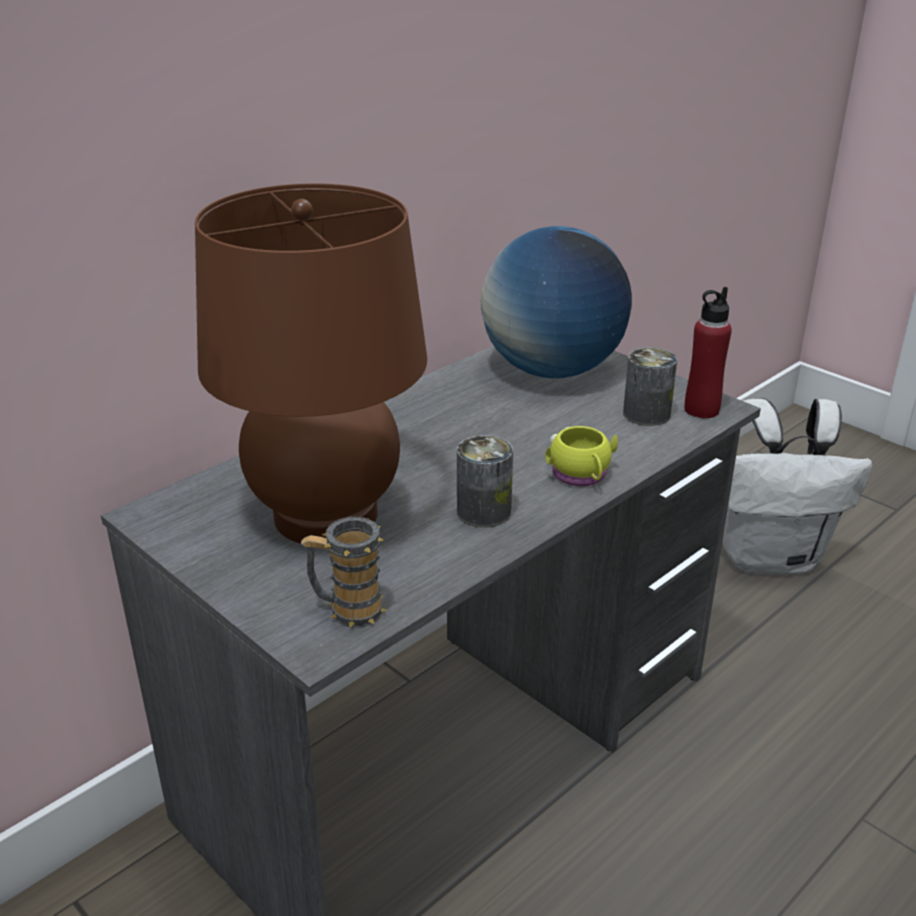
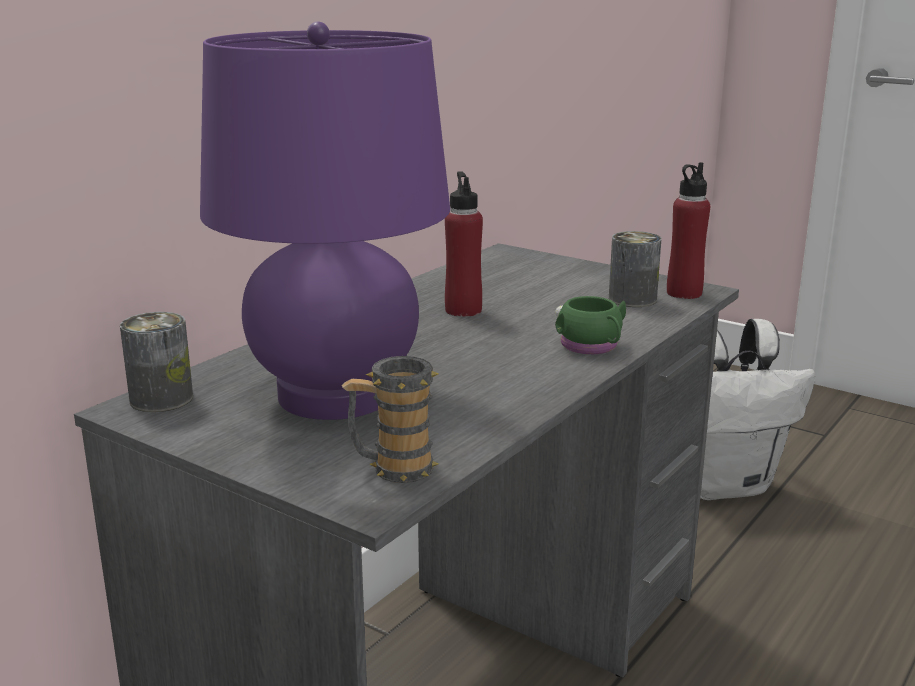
camera: 10 degrees left, 10 degrees down
brown table lamp [195,183,427,544] -> purple table lamp [200,22,450,420]
can [457,435,513,527] -> can moved to [120,312,193,412]
globe [481,226,632,378] -> none
yellow mug [545,426,618,486] -> green mug [555,296,626,354]
none -> red bottle [445,171,483,317]

